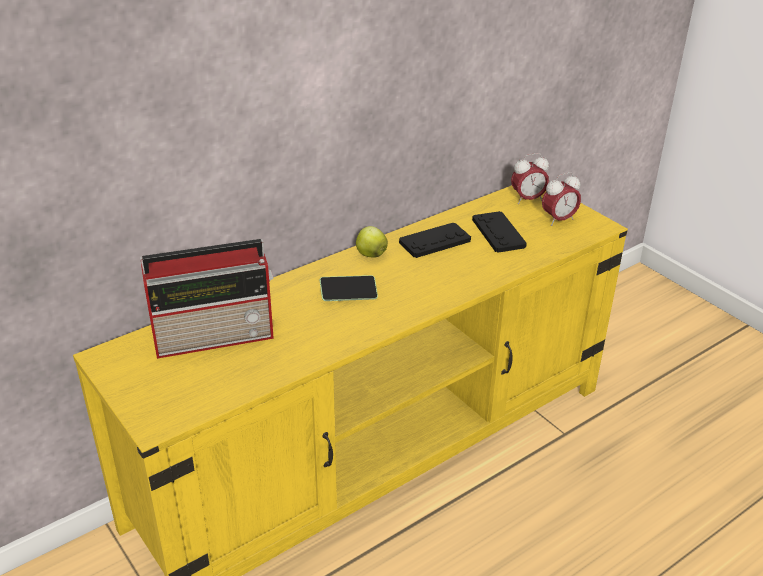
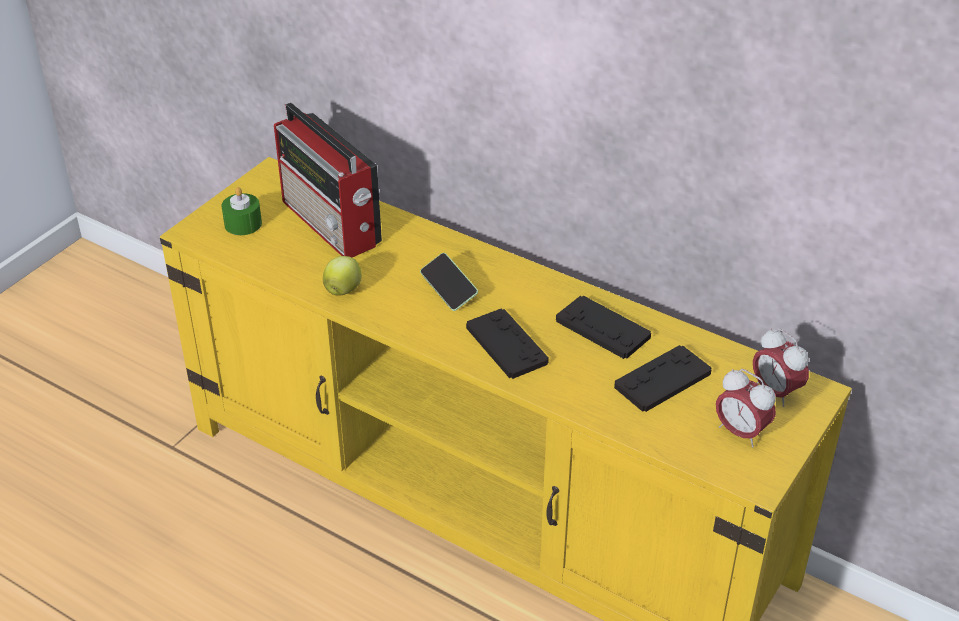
camera: 70 degrees right, 5 degrees up
apple [356,226,388,258] -> apple moved to [323,256,362,295]
none -> green candle [222,187,262,235]
none -> black game controller [466,309,549,379]

